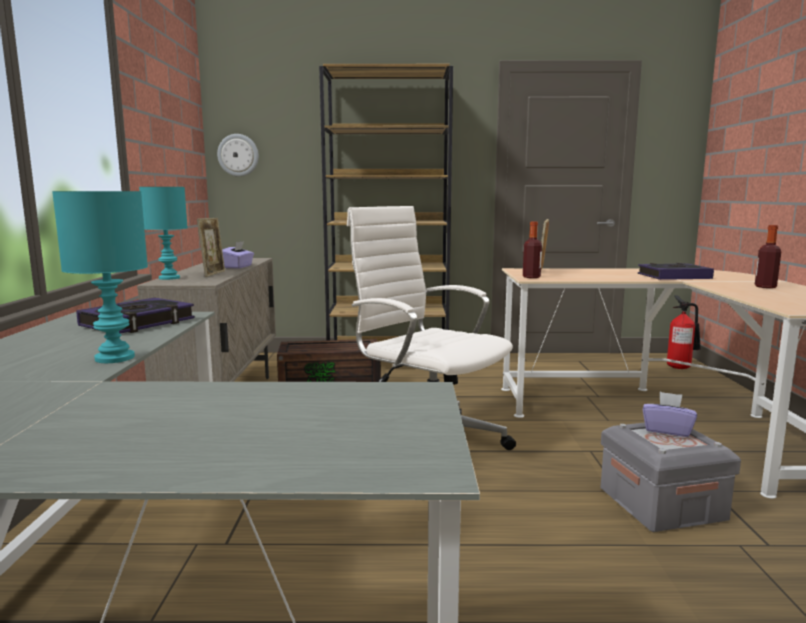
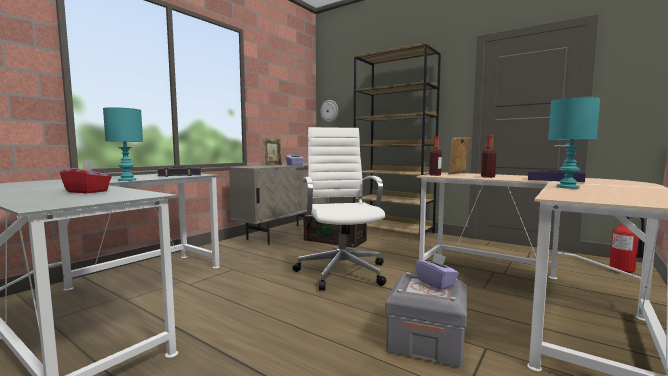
camera: 35 degrees right, 5 degrees down
turquoise table lamp [139,187,187,280] -> turquoise table lamp moved to [548,97,600,189]
bottle [755,225,781,288] -> bottle moved to [481,135,496,178]
none -> red tissue box [60,161,111,194]

